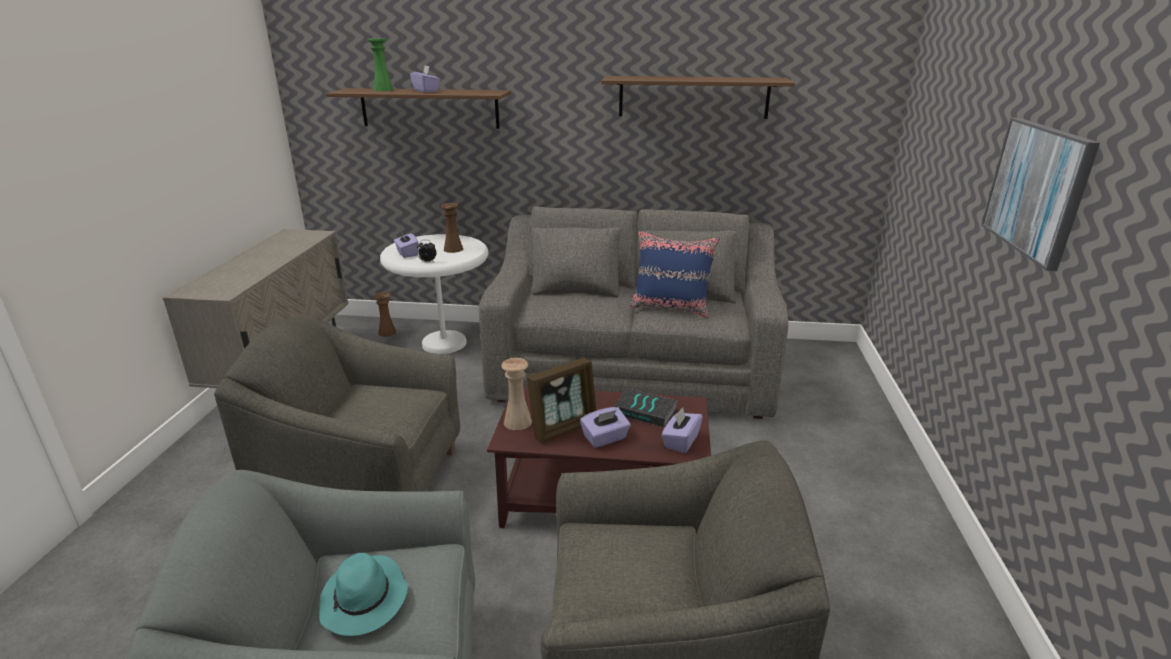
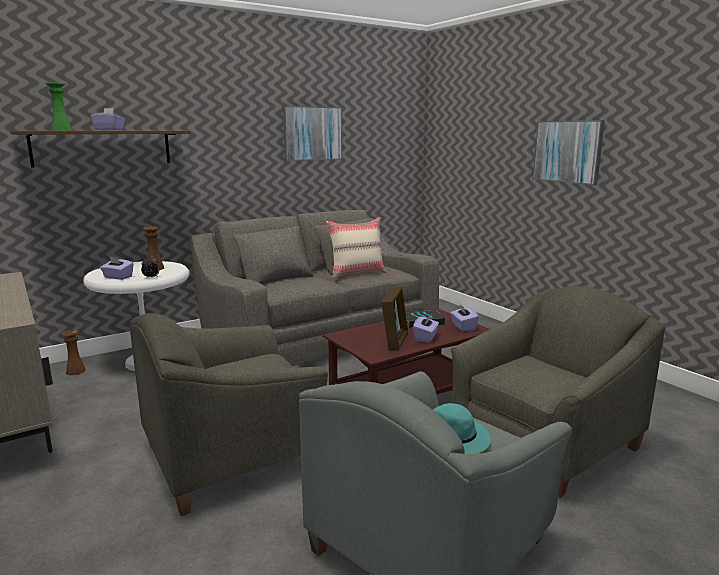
camera: 40 degrees left, 10 degrees down
beige vase [501,358,532,430] -> none
brown shelf [601,76,795,119] -> picture [283,106,342,161]
blue pillow [630,230,720,318] -> beige pillow [326,217,387,279]

